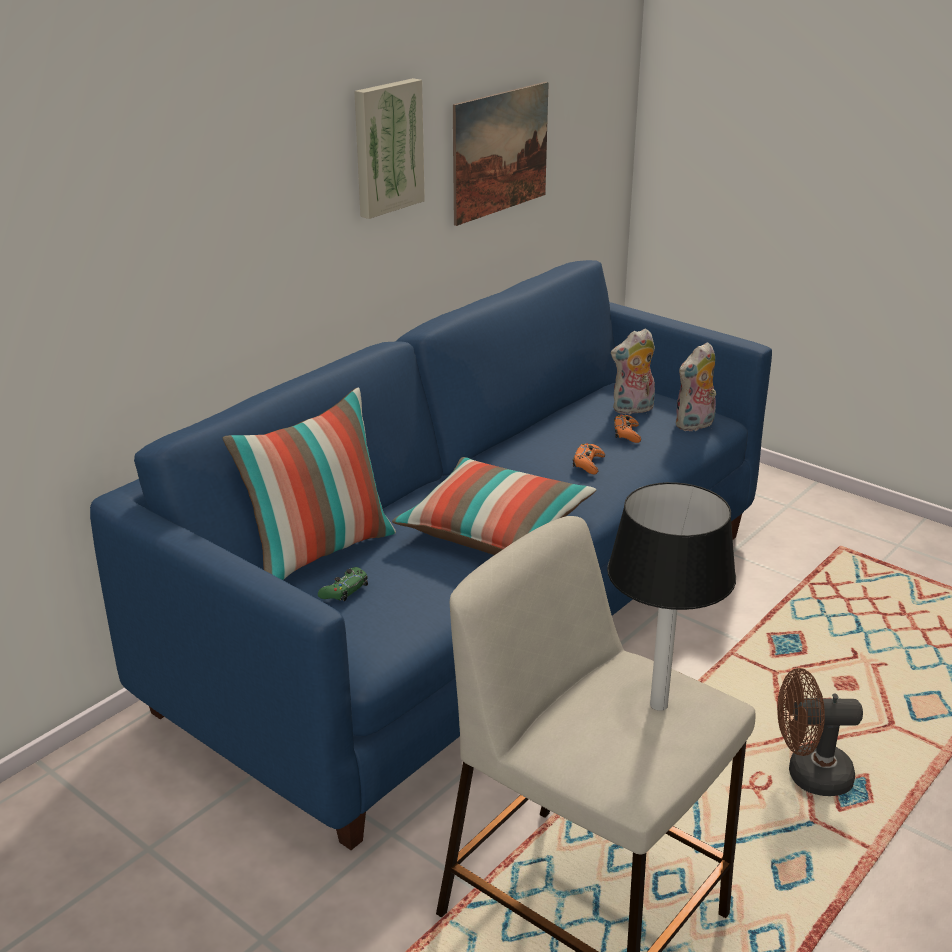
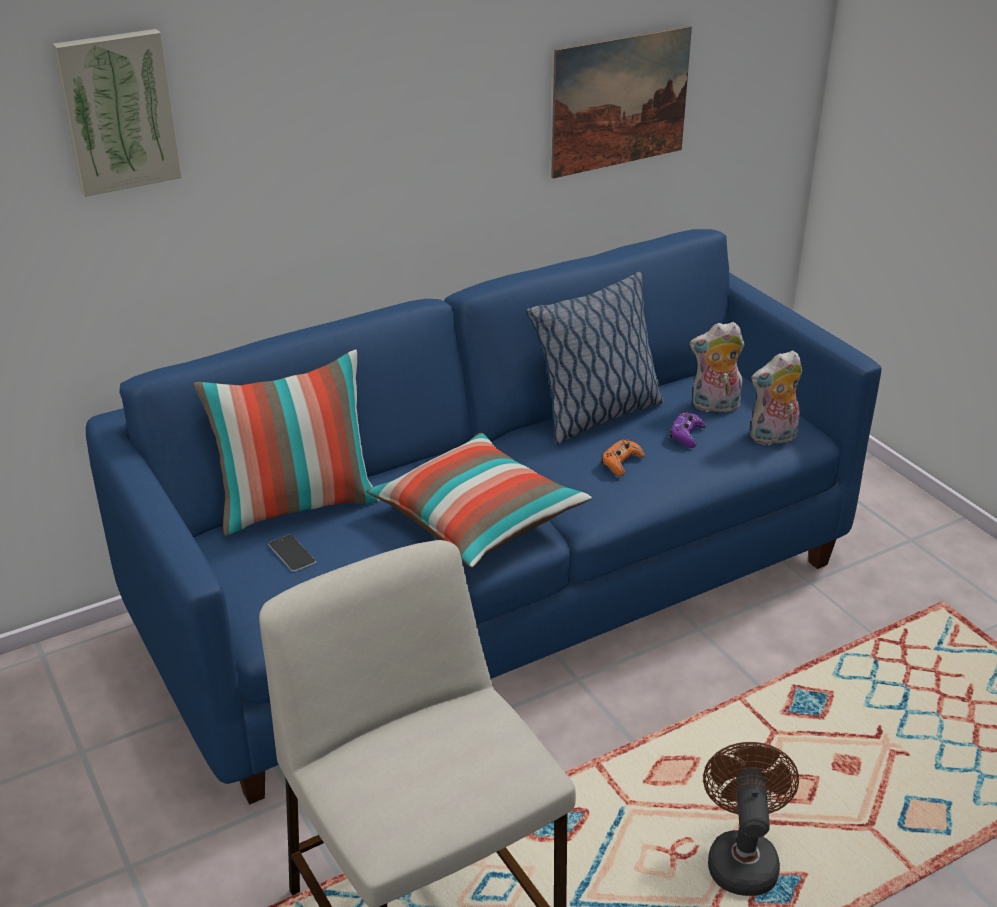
camera: 20 degrees right, 5 degrees up
green game controller [318,567,368,601] -> phone [268,535,316,572]
picture [354,78,425,219] -> picture moved to [53,29,182,197]
table lamp [607,482,736,711] -> none
orange game controller [614,414,641,443] -> purple game controller [670,412,706,448]
brown fan [777,668,863,796] -> brown fan turned 75 degrees clockwise [703,742,799,896]
none -> pillow [526,271,664,445]

